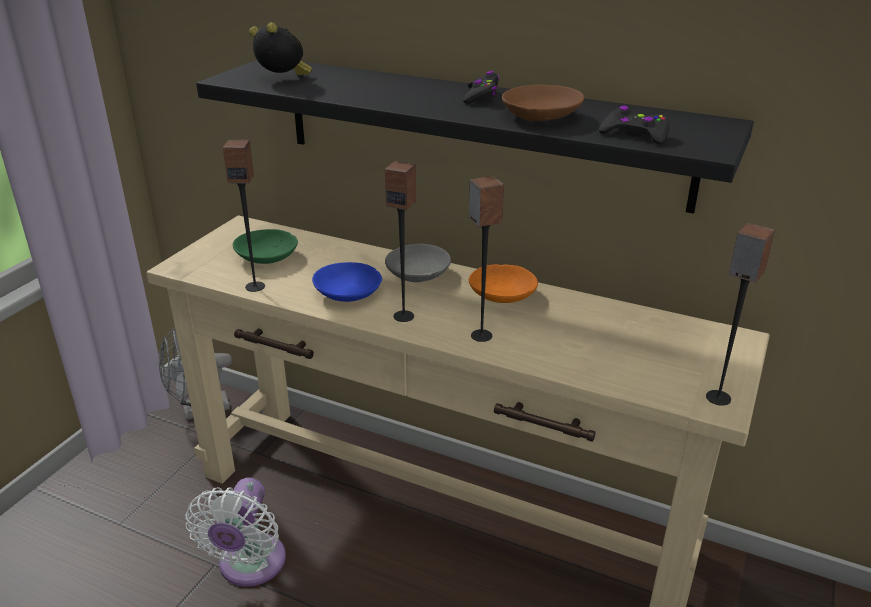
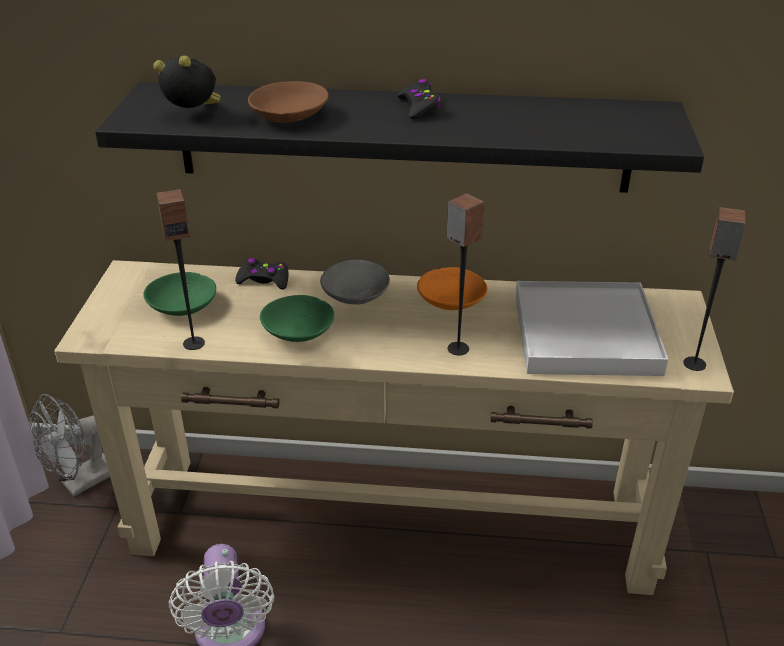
camera: 20 degrees left, 5 degrees up
blue bowl [312,262,382,302] -> green bowl [260,295,334,342]
speaker [385,161,417,322] -> none
brown bowl [502,85,584,121] -> brown bowl moved to [248,81,329,123]
black game controller [599,106,669,144] -> black game controller moved to [235,258,288,290]
none -> white tray [515,281,668,376]

